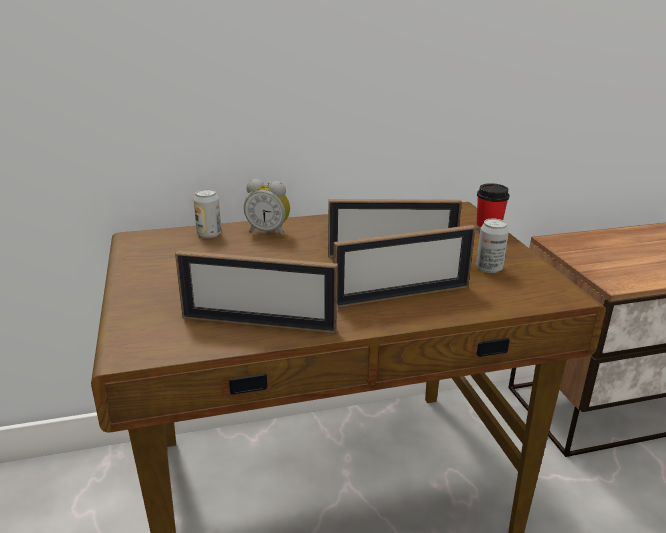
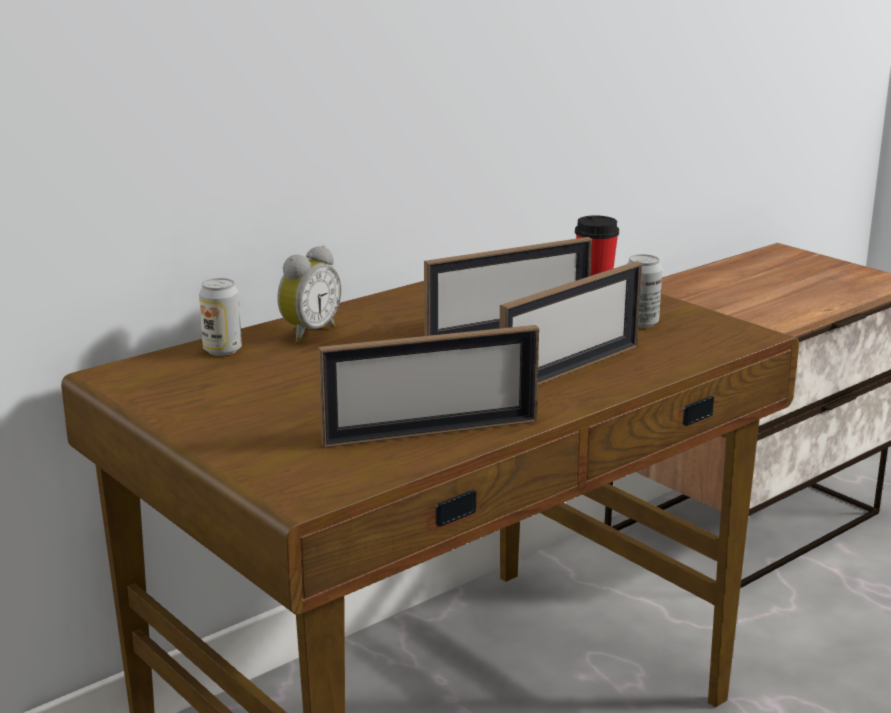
camera: 25 degrees left, 5 degrees down
alarm clock [244,179,290,237] -> alarm clock turned 45 degrees counterclockwise [277,246,341,343]

